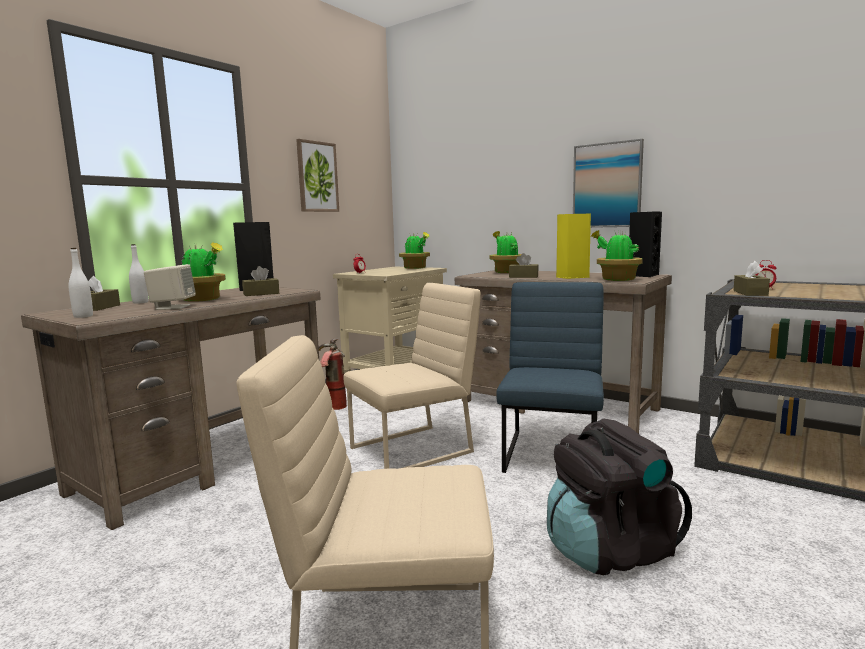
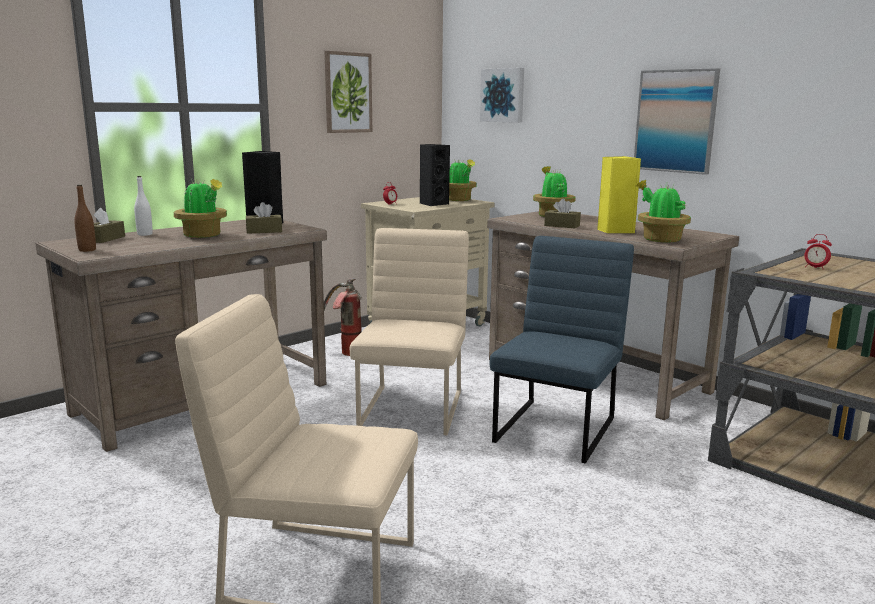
camera: 10 degrees right, 5 degrees up
white bottle [68,248,93,318] -> brown bottle [74,185,96,252]
beige speaker [144,264,196,310] -> none
beige chair [343,283,481,469] -> beige chair turned 60 degrees counterclockwise [350,228,469,435]
black backpack [547,419,692,575] -> none
black speaker [629,212,662,277] -> black speaker moved to [420,144,450,206]
brown tissue box [733,261,770,296] -> none
none -> picture [480,68,524,123]

